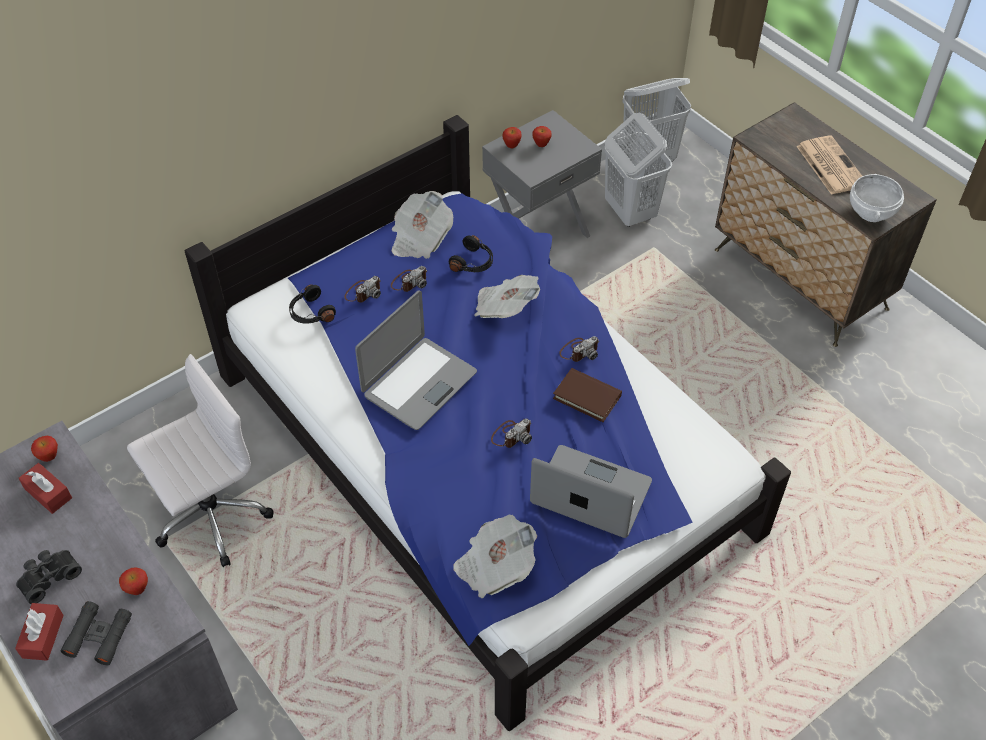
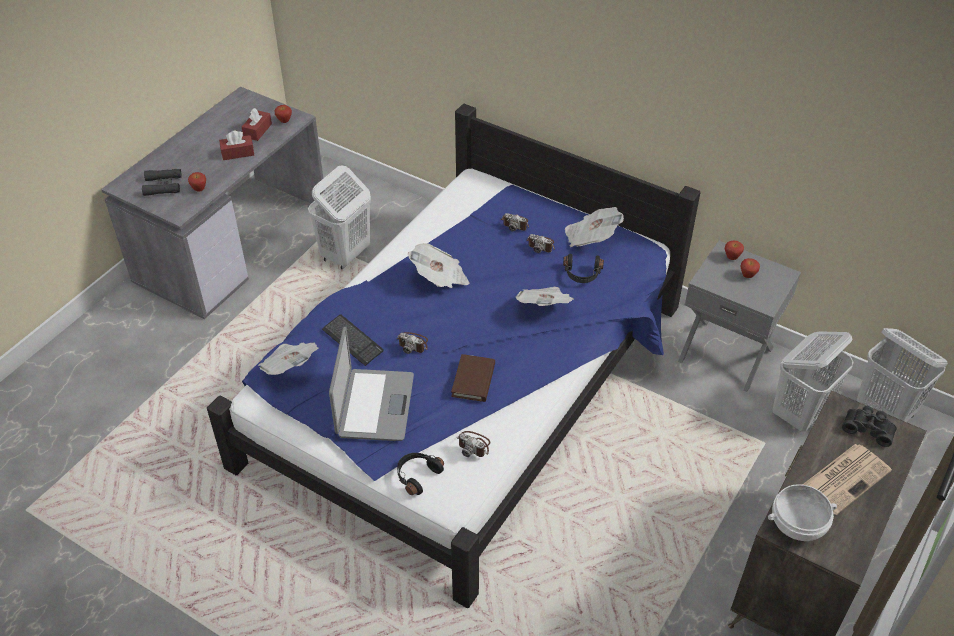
camera: 70 degrees right, 5 degrees down
red tissue box [15,603,64,661] -> red tissue box moved to [219,130,254,160]
black binoculars [16,550,82,604] -> black binoculars moved to [842,406,897,447]
white office chair [127,354,273,567] -> white laundry basket [308,165,371,270]
black headphones [289,284,336,324] -> black headphones moved to [397,453,444,495]
laptop [355,290,477,430] -> newspaper [408,243,469,288]
camera [559,336,599,362] -> camera moved to [457,431,490,457]
none -> keyboard [322,314,384,366]

